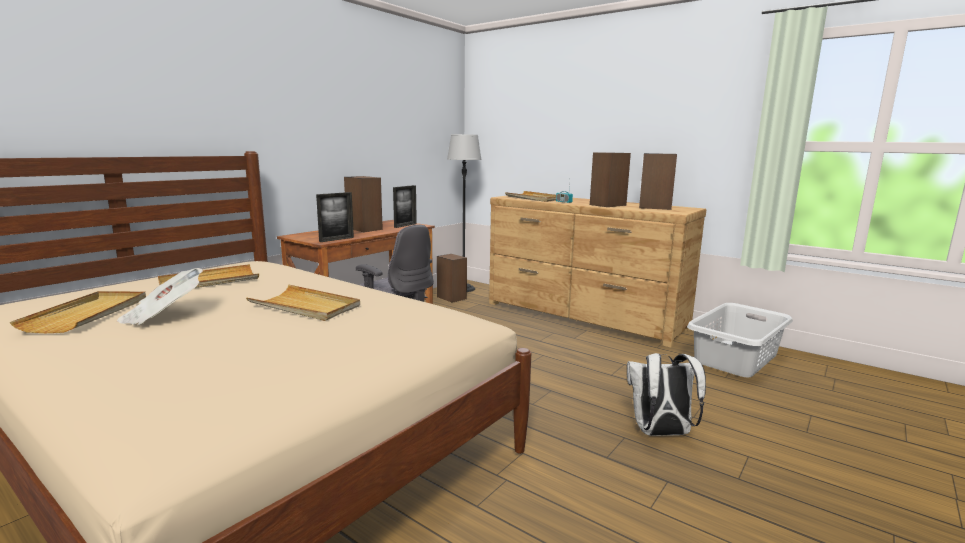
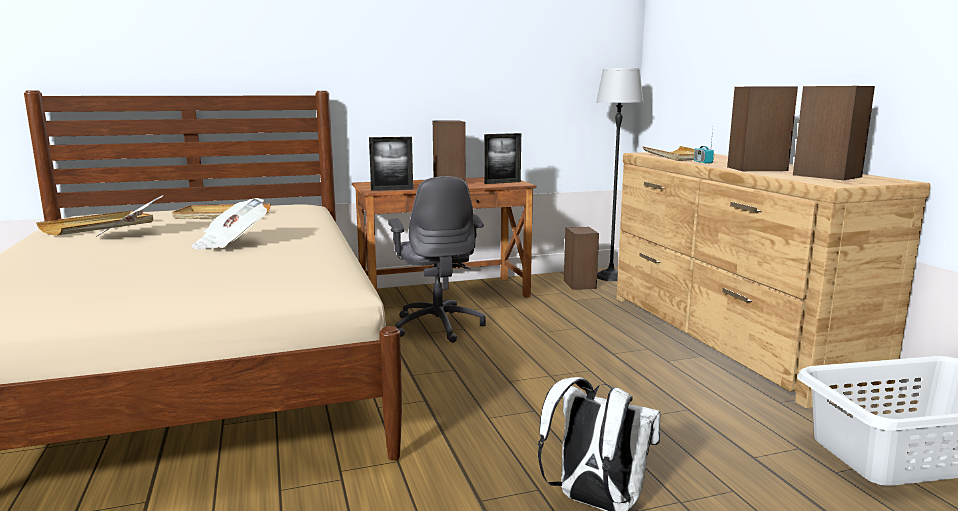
camera: 35 degrees right, 0 degrees up
beige tray [246,284,360,321] -> newspaper [191,198,267,250]

